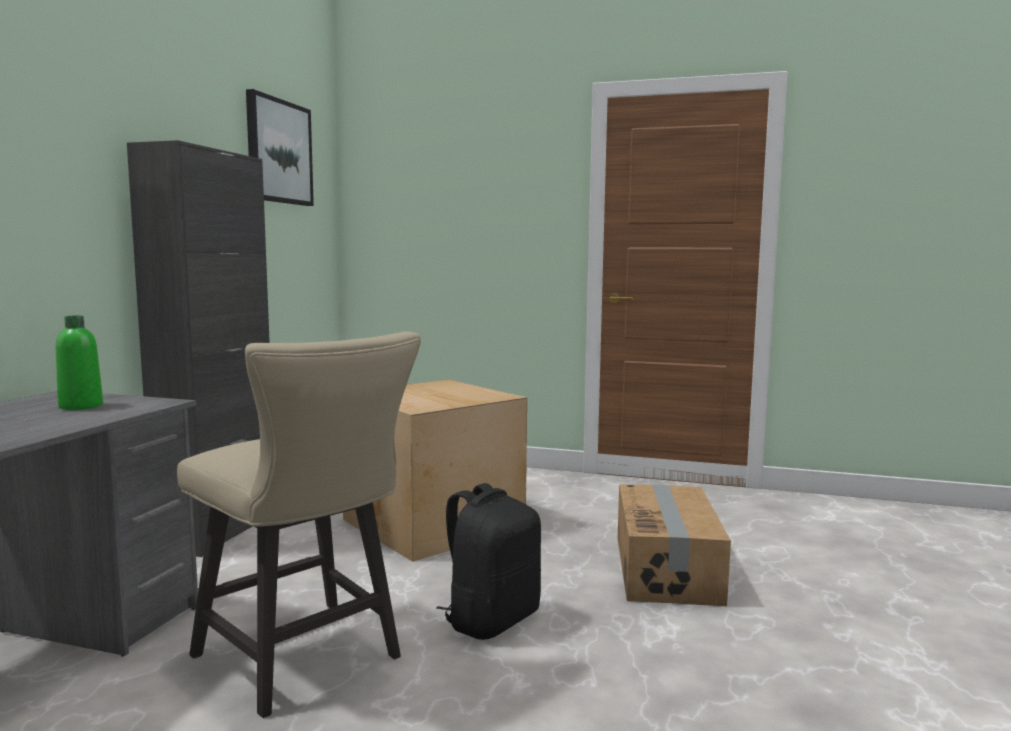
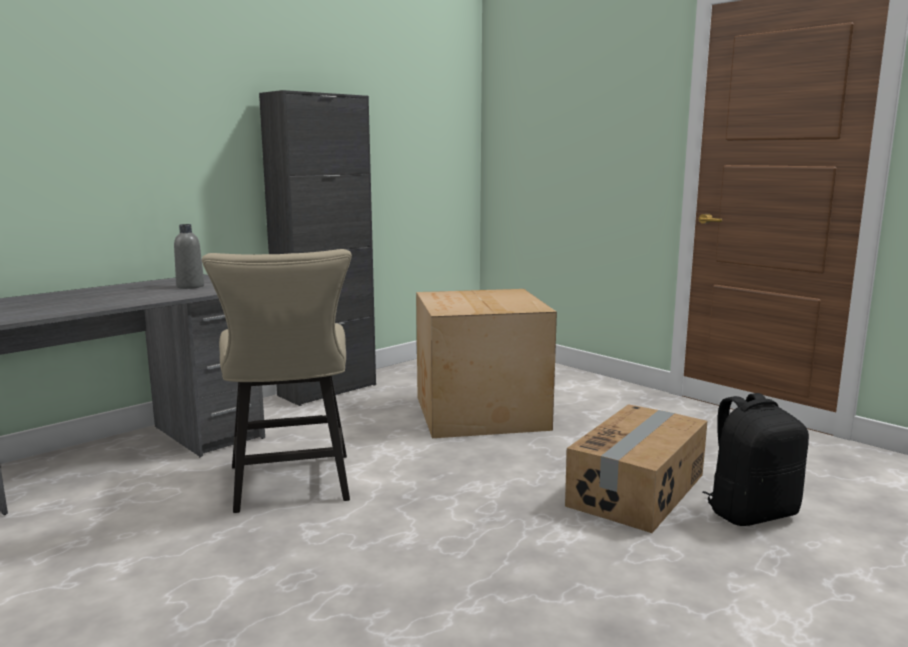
camera: 30 degrees right, 5 degrees up
green bottle [56,315,103,410] -> grey bottle [174,224,204,289]
picture [246,89,314,206] -> none
black backpack [436,483,541,640] -> black backpack moved to [702,393,809,526]

